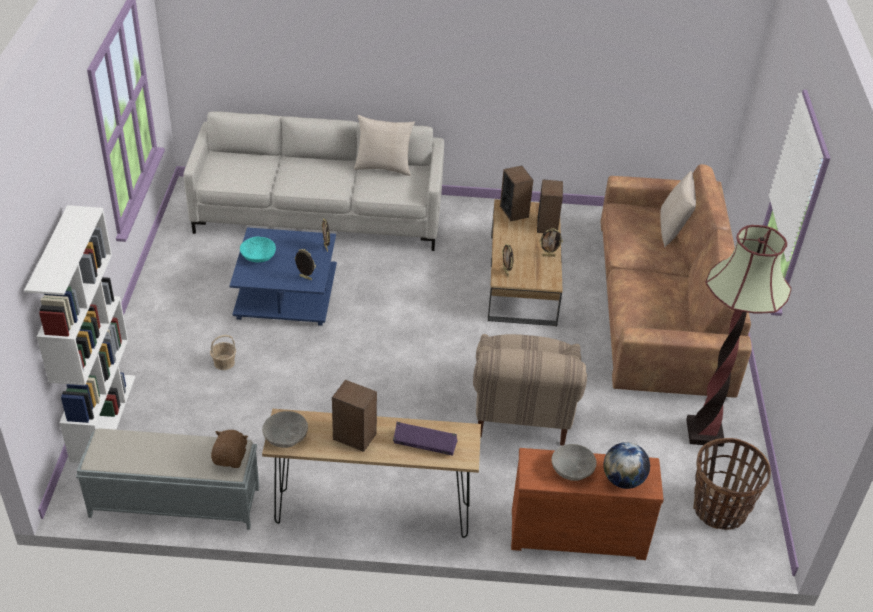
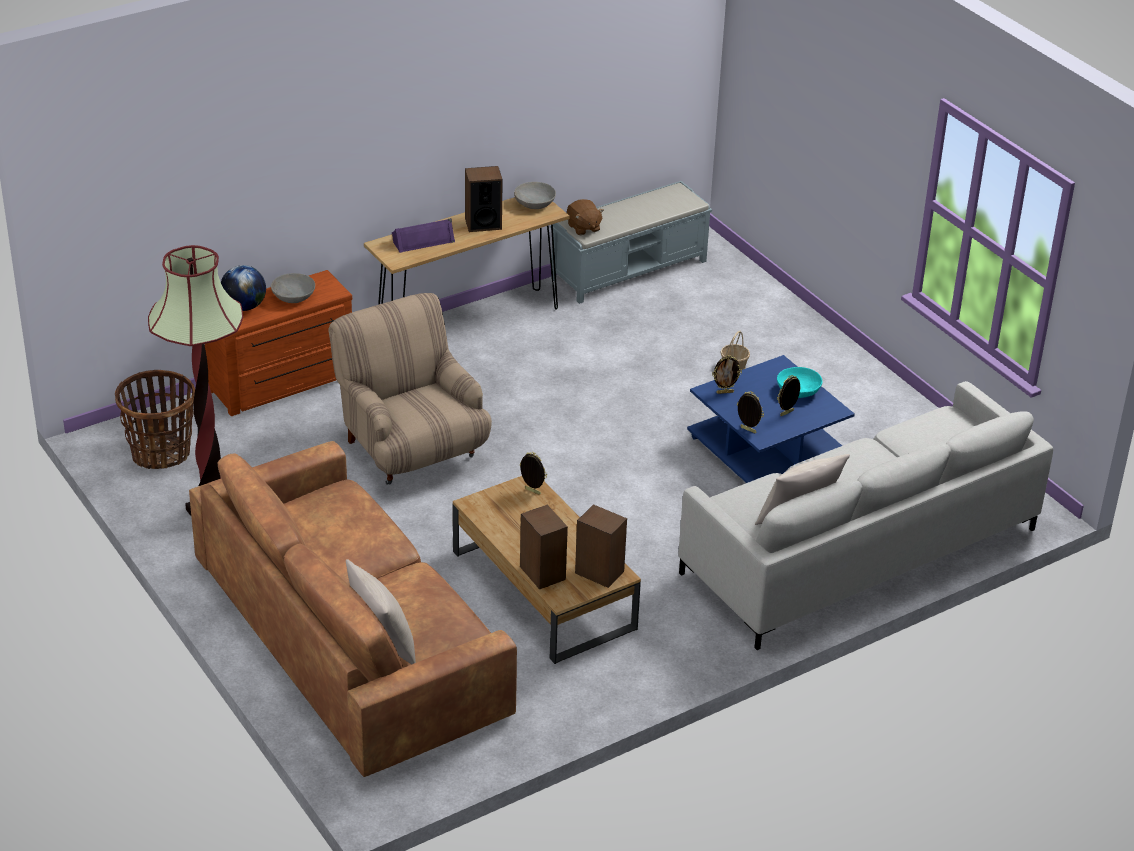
camera: 145 degrees right, 5 degrees down
white bookcase [24,205,135,463] -> none
picture frame [539,228,563,257] -> picture frame moved to [777,375,800,416]

